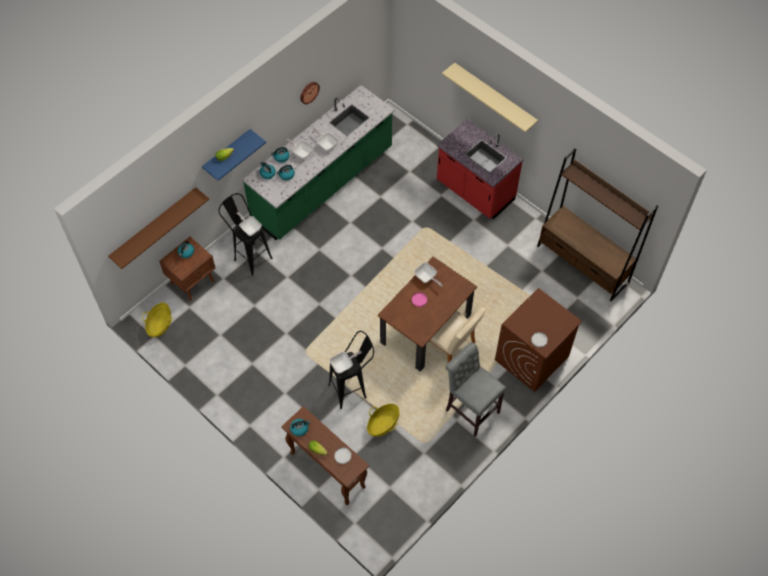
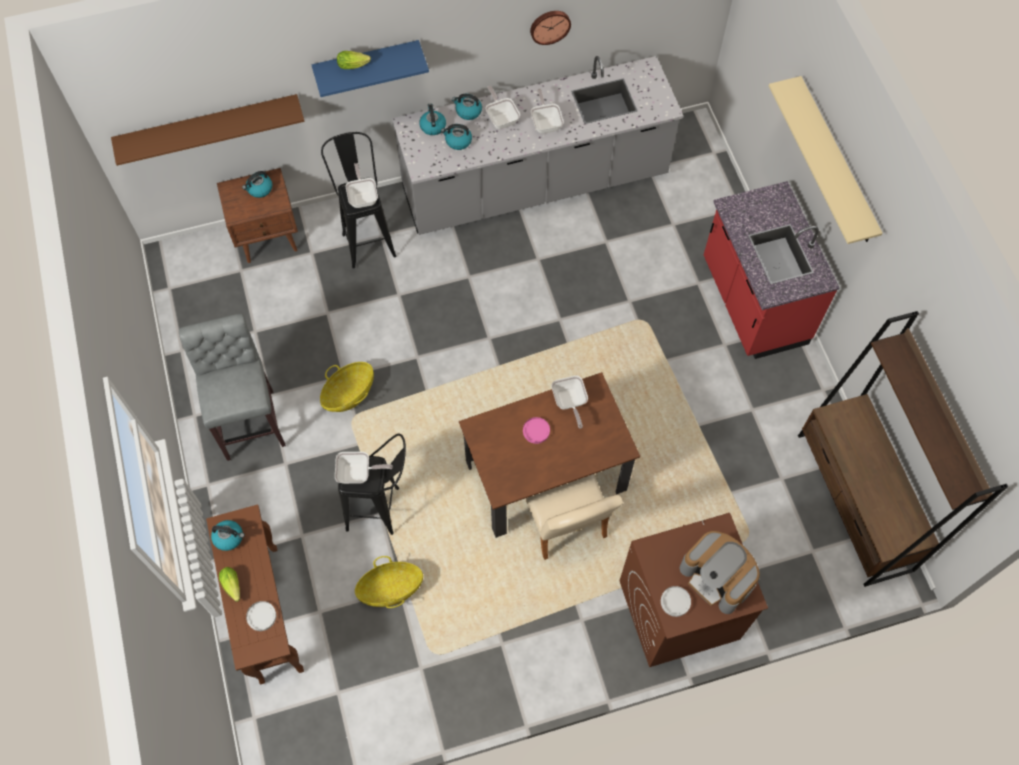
camera: 30 degrees right, 5 degrees up
basket [142,303,172,337] -> basket moved to [320,362,374,412]
green counter [242,85,395,240] -> grey counter [392,56,683,235]
grey stool [445,342,506,437] -> grey stool moved to [179,313,286,461]
none -> coffee machine [680,531,760,614]

